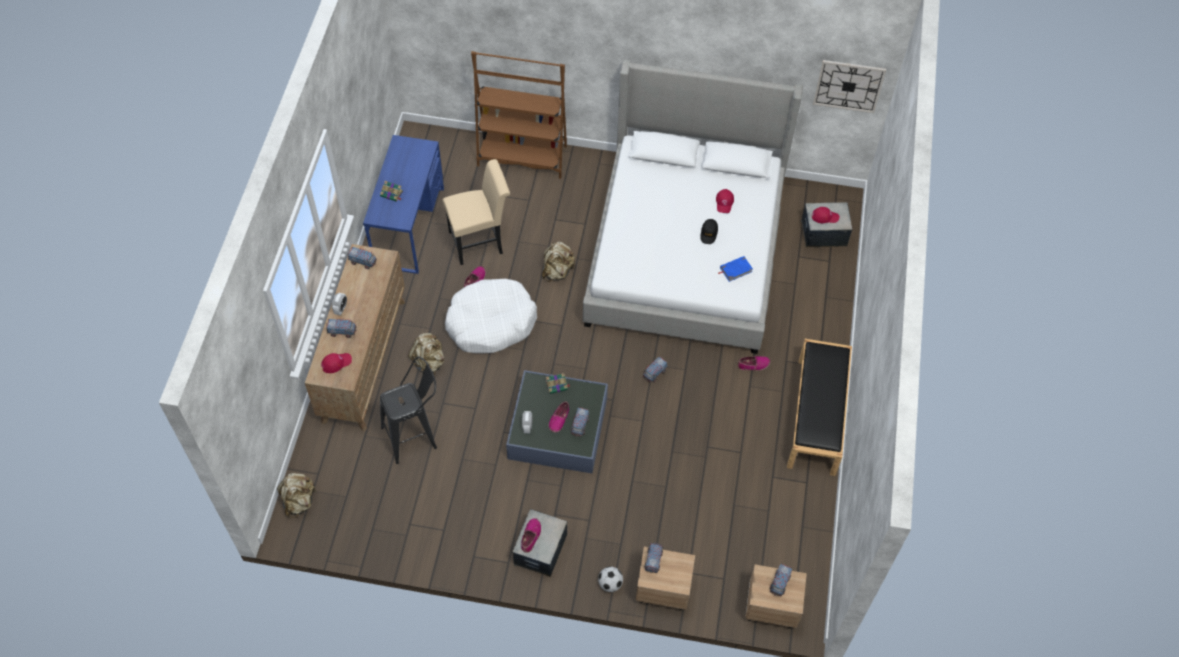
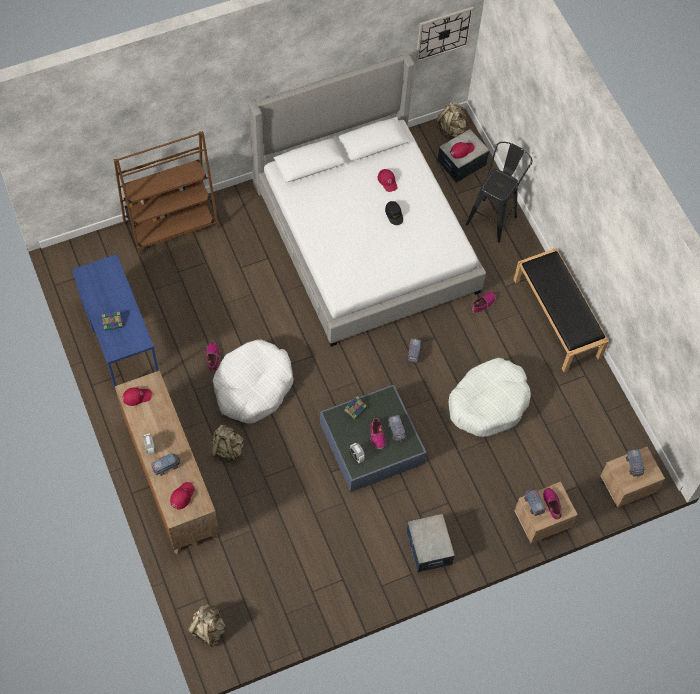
camera: 35 degrees left, 5 degrees up
toy truck [348,247,377,269] -> red cap [123,387,152,406]
black stool [380,357,437,464] -> black stool moved to [466,142,532,242]
beige chair [442,159,510,265] -> none
shoe [521,518,541,553] -> shoe moved to [543,488,562,520]
beige backpack [542,242,575,282] -> beige backpack moved to [436,102,466,140]
football [598,566,623,592] -> none
blue book [718,256,753,282] -> none
none -> white dog bed [448,358,531,437]

